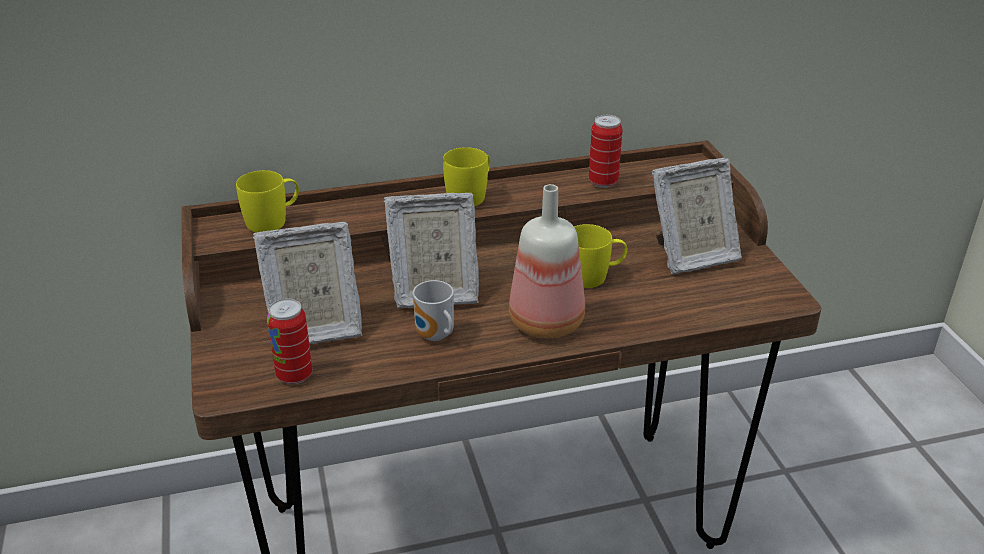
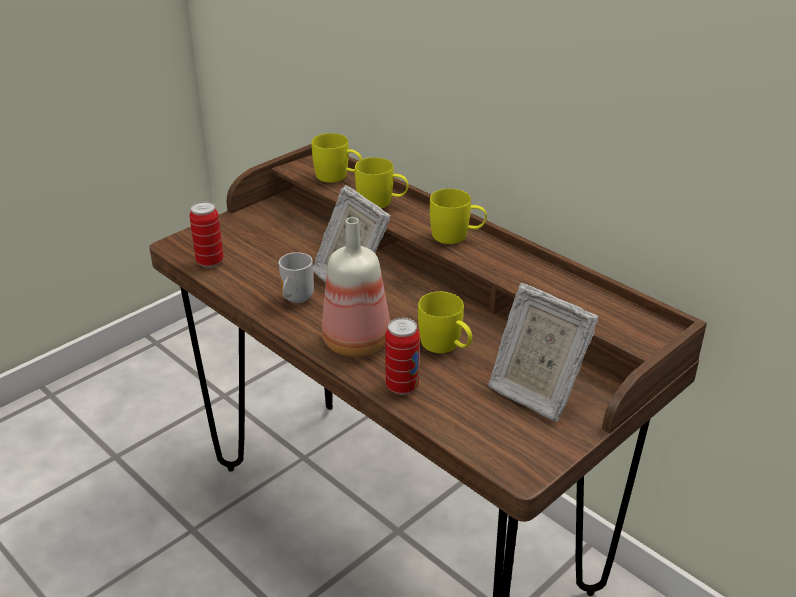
camera: 60 degrees right, 0 degrees up
picture frame [253,222,362,345] -> none
can [589,115,623,188] -> can moved to [385,318,420,395]
none -> yellow mug [355,157,408,209]

